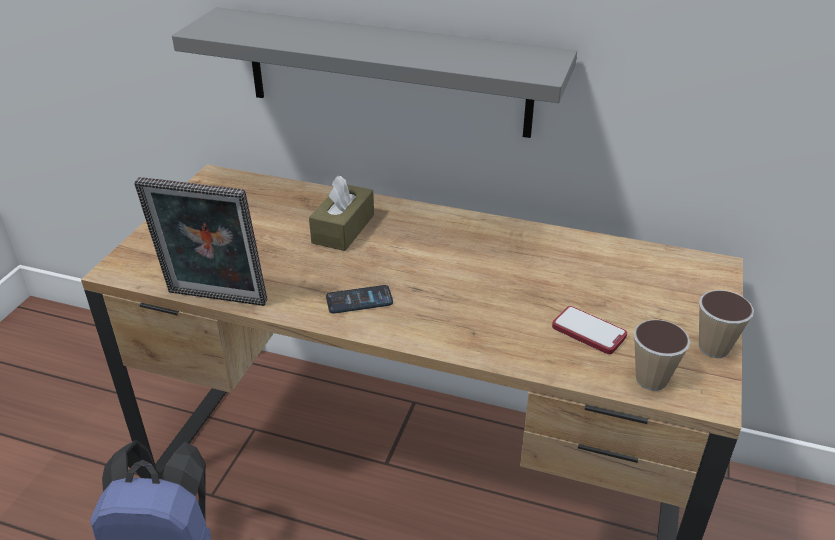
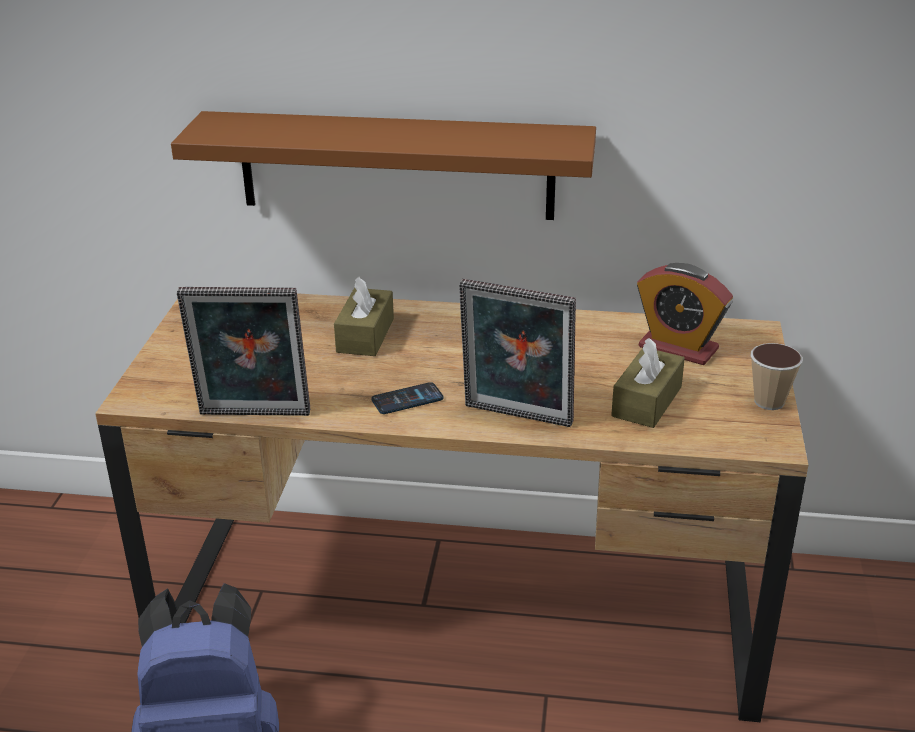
camera: 10 degrees left, 5 degrees down
grey shelf [172,7,577,138] -> brown shelf [171,111,596,220]
phone [552,306,627,354] -> brown tissue box [611,338,685,428]
cup [634,320,690,391] -> none
none -> picture frame [459,279,576,427]
none -> alarm clock [637,263,733,365]

